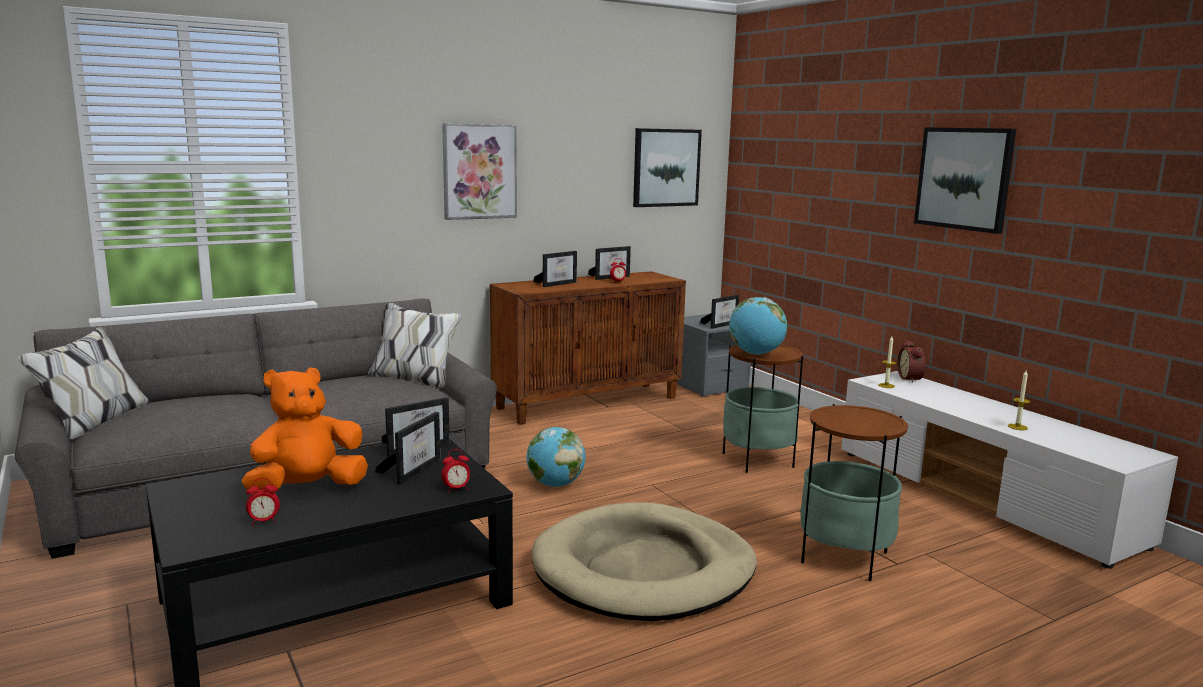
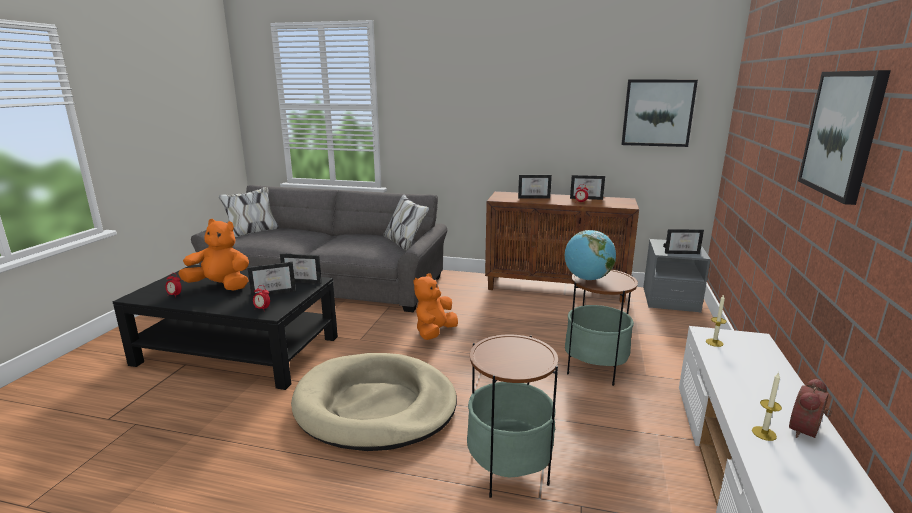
camera: 45 degrees right, 5 degrees up
picture [442,124,517,220] -> none
globe [527,427,586,487] -> orange plush toy [414,274,458,340]
alarm clock [897,341,926,383] -> alarm clock moved to [789,378,832,438]

